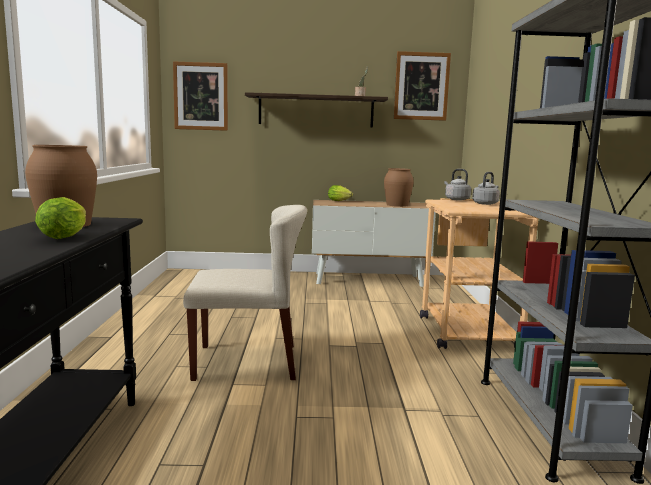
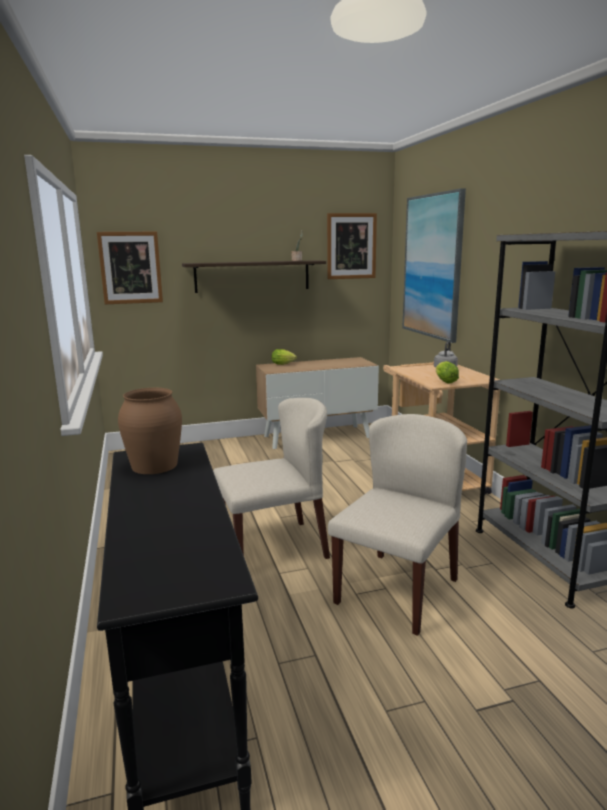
camera: 15 degrees left, 5 degrees up
lettuce [35,197,86,239] -> lettuce moved to [436,361,459,384]
brown vase [384,168,414,207] -> none
grey kettle [444,169,471,201] -> none
none -> beige chair [328,414,467,636]
none -> picture [402,188,466,343]

